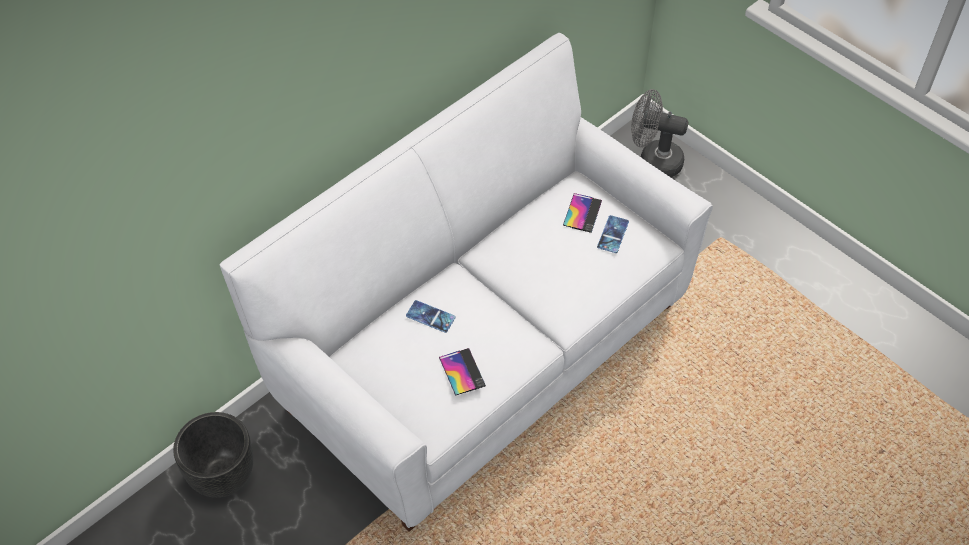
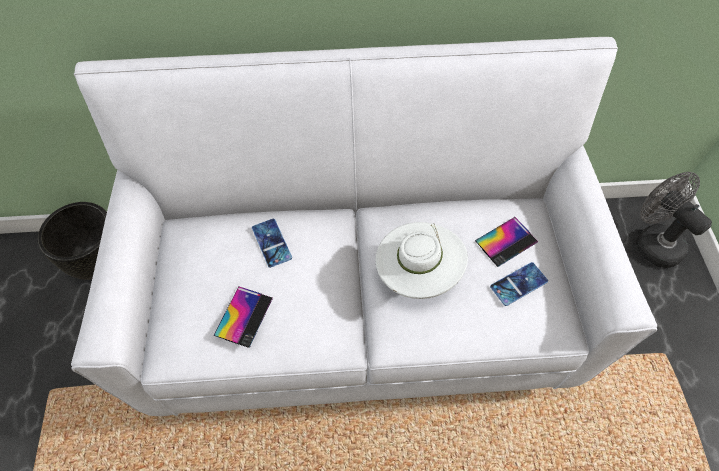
camera: 40 degrees right, 5 degrees up
none -> white hat [375,222,468,299]

